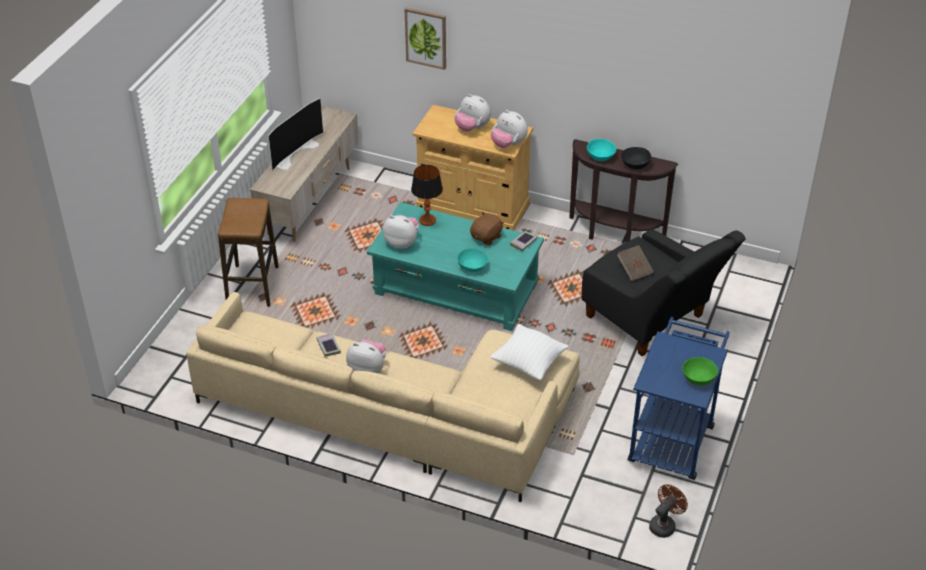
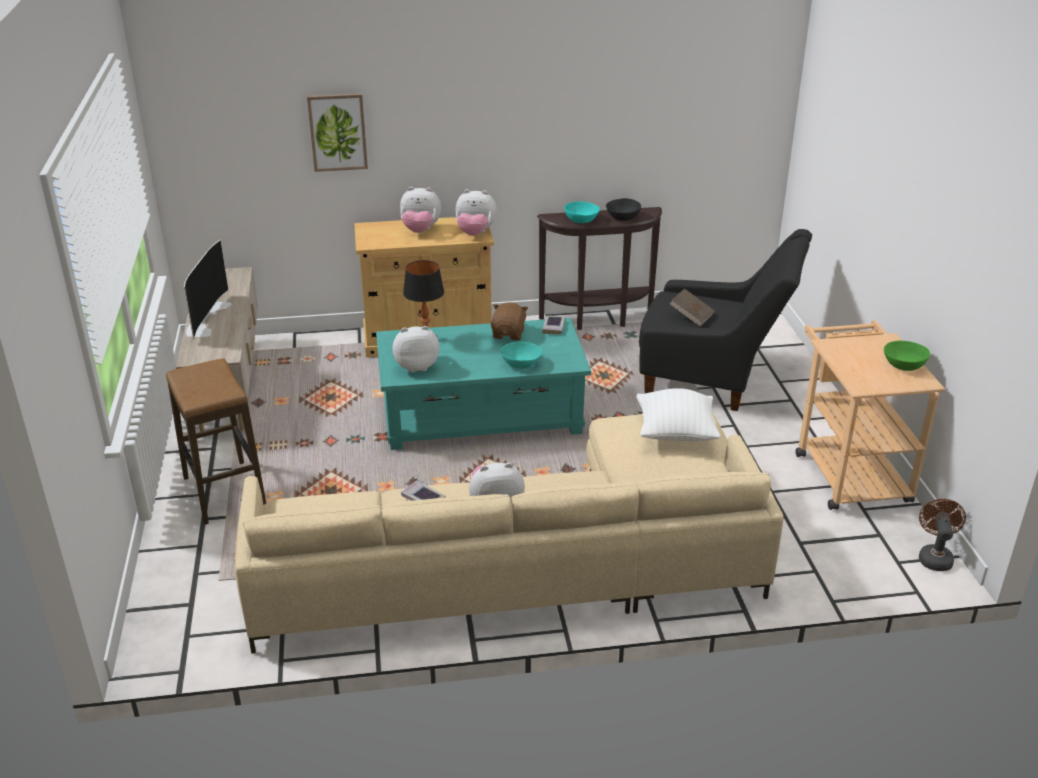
camera: 30 degrees left, 10 degrees down
blue cart [628,317,729,480] -> beige cart [795,320,945,510]

